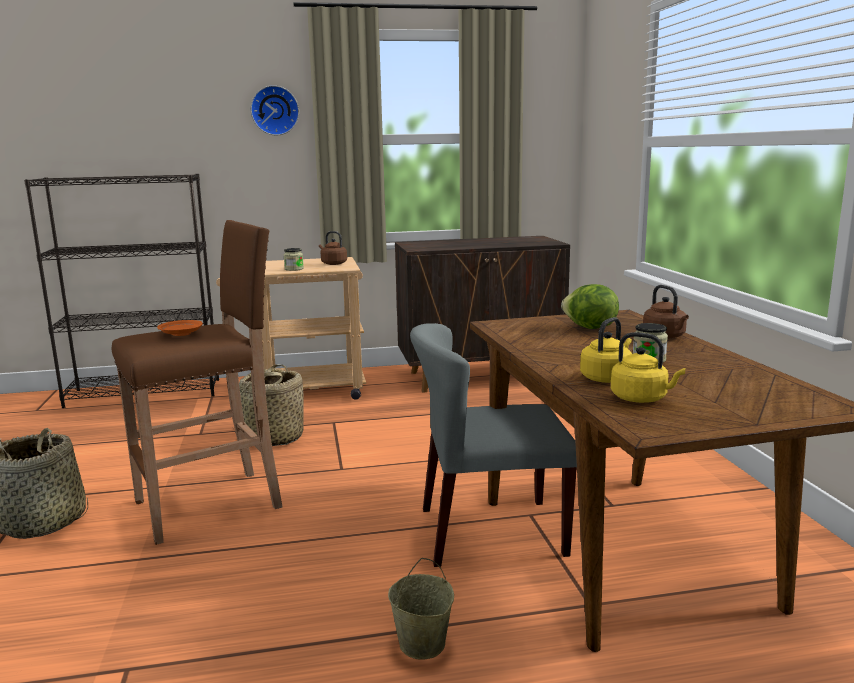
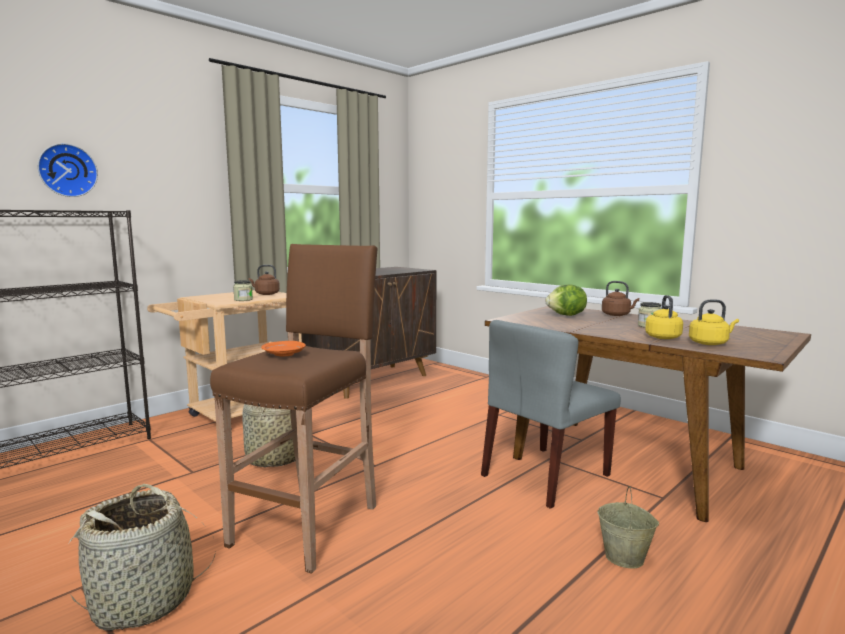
camera: 35 degrees left, 5 degrees down
wall clock [250,85,299,135] -> wall clock moved to [37,143,98,197]

